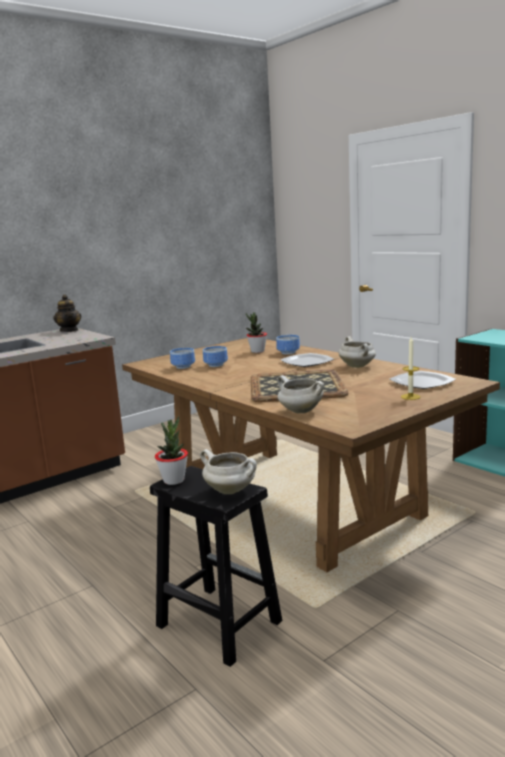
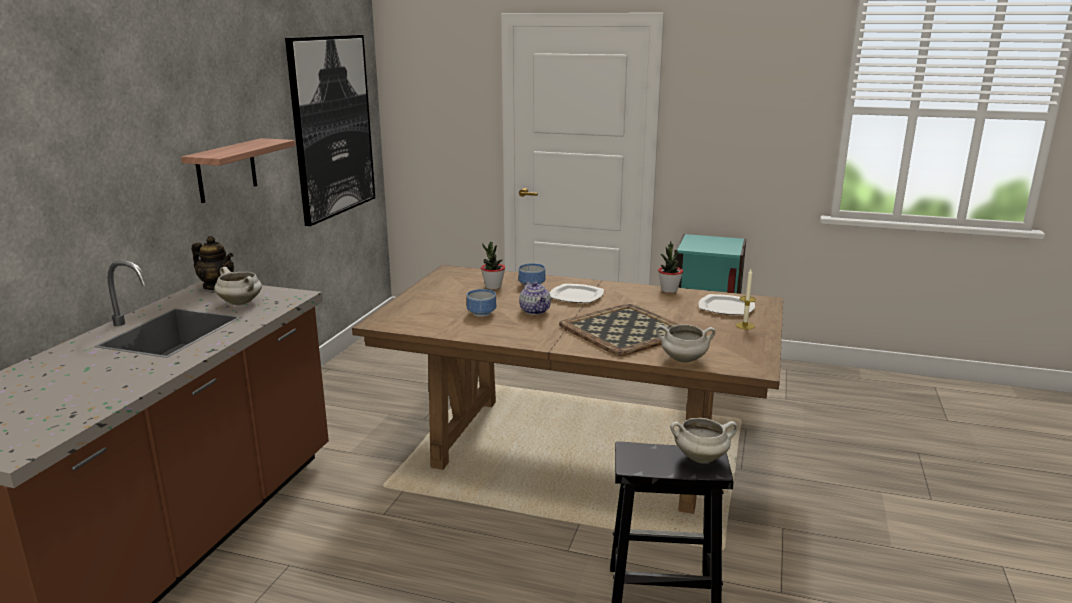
camera: 35 degrees left, 5 degrees up
potted plant [155,416,188,485] -> potted plant moved to [658,241,683,293]
bowl [170,348,195,369] -> none
white cooking pot [339,336,376,368] -> white cooking pot moved to [214,267,262,305]
none -> shelf [181,138,296,203]
none -> picture [285,35,375,226]
none -> teapot [519,281,551,315]

